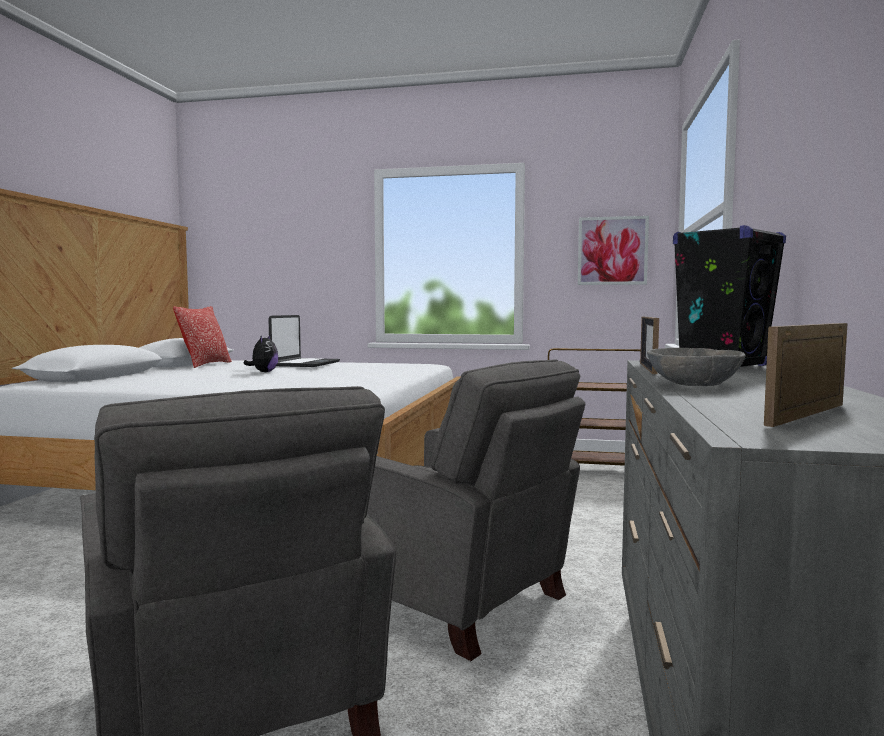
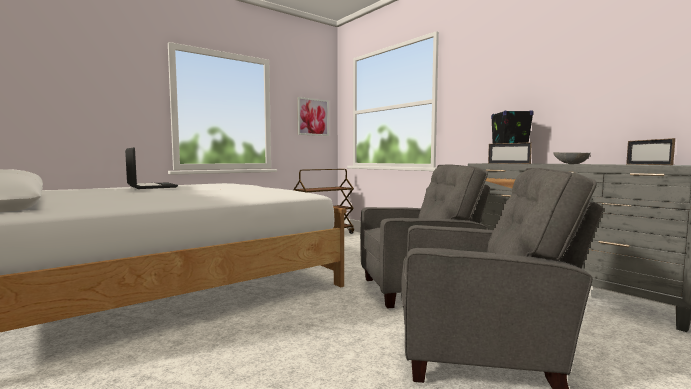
camera: 50 degrees left, 0 degrees up
pillow [173,306,232,368] -> none
plush toy [243,335,279,372] -> none

